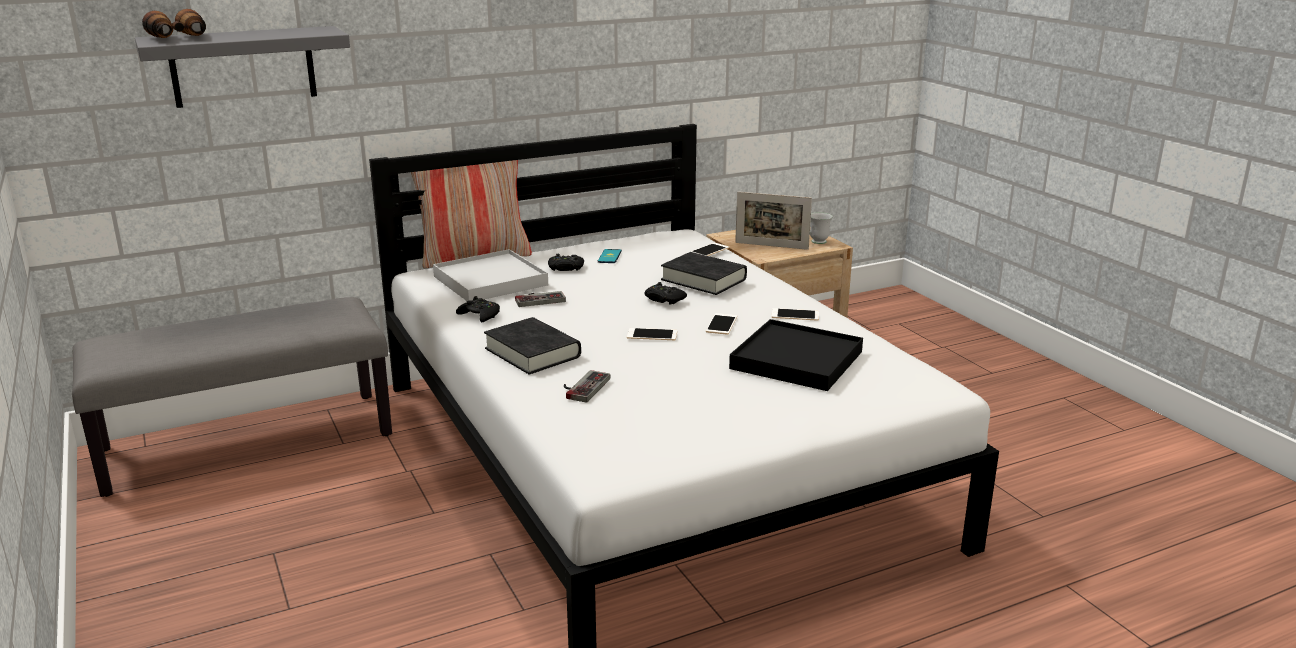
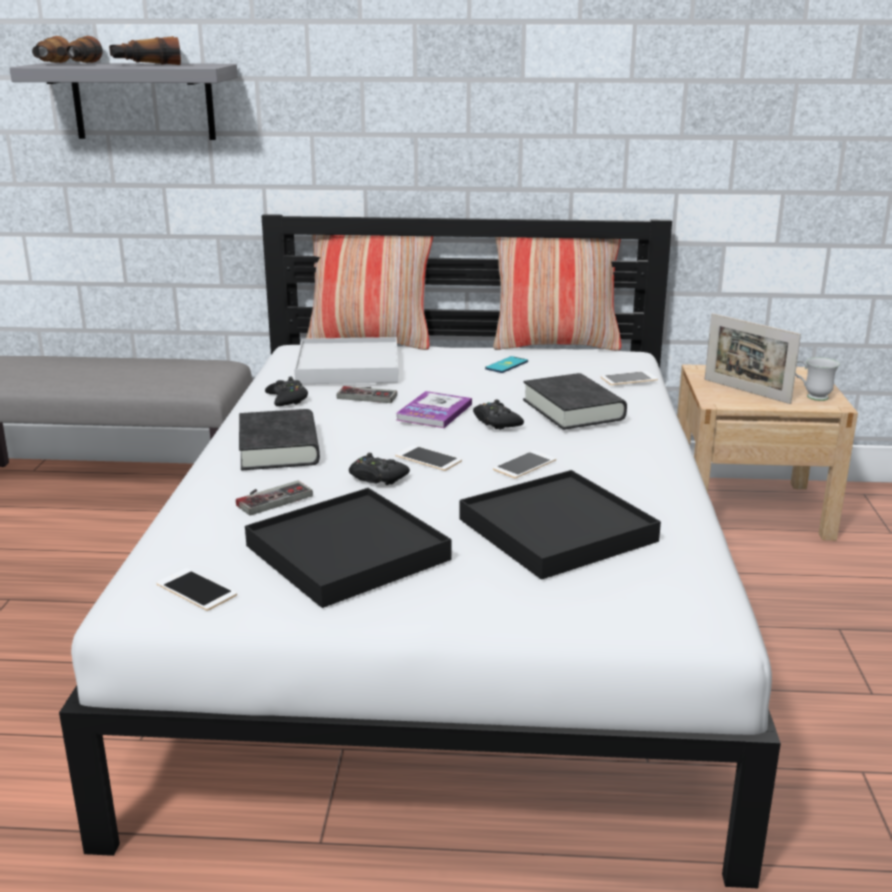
camera: 30 degrees right, 0 degrees up
black game controller [548,254,584,271] -> black game controller moved to [349,453,410,485]
phone [772,308,819,321] -> phone moved to [157,568,237,611]
none -> binoculars [109,36,181,65]
none -> black tray [245,488,451,608]
none -> book [396,391,472,428]
none -> pillow [493,237,622,351]

